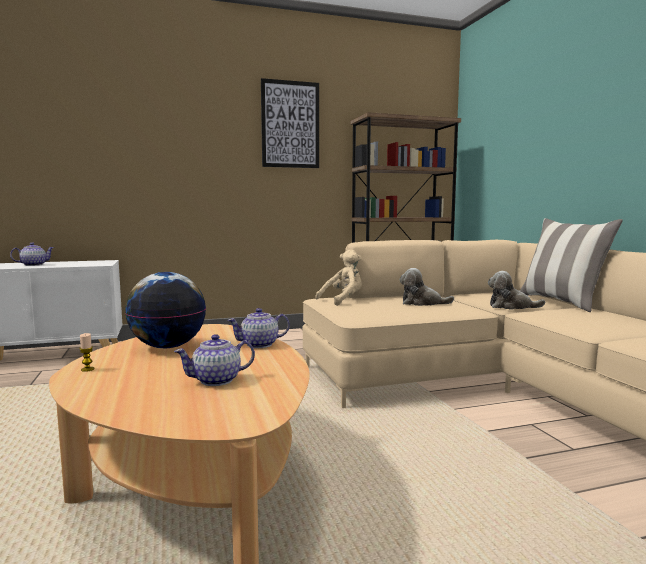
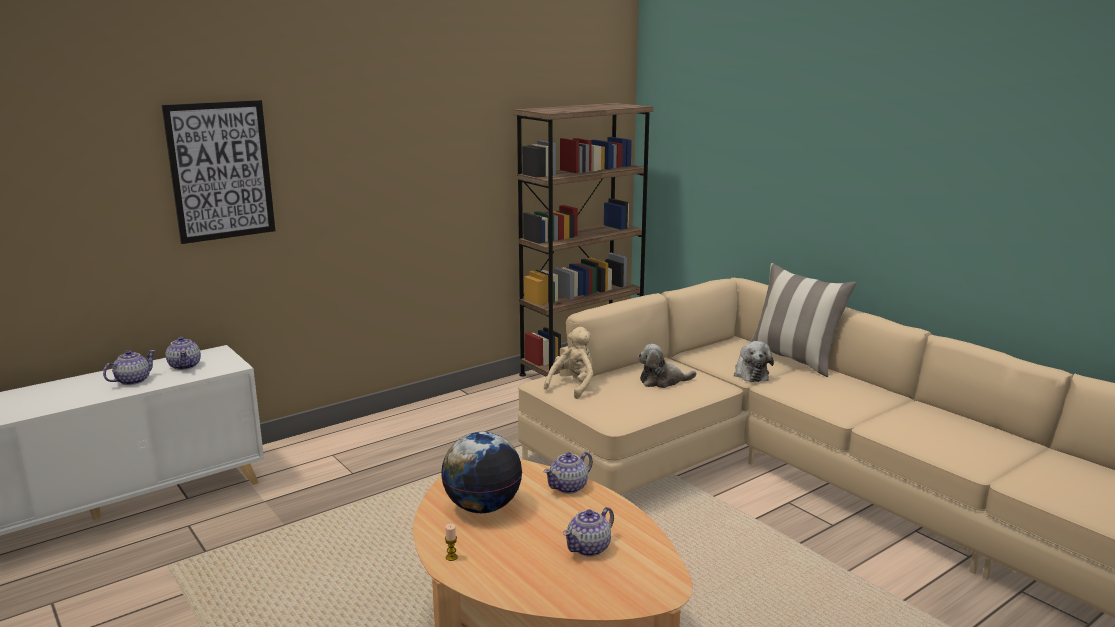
camera: 20 degrees left, 10 degrees up
picture [261,78,319,168] -> picture moved to [162,100,275,244]
plush toy [488,271,545,309] -> plush toy turned 90 degrees counterclockwise [734,341,774,382]
none -> teapot [166,337,201,370]

